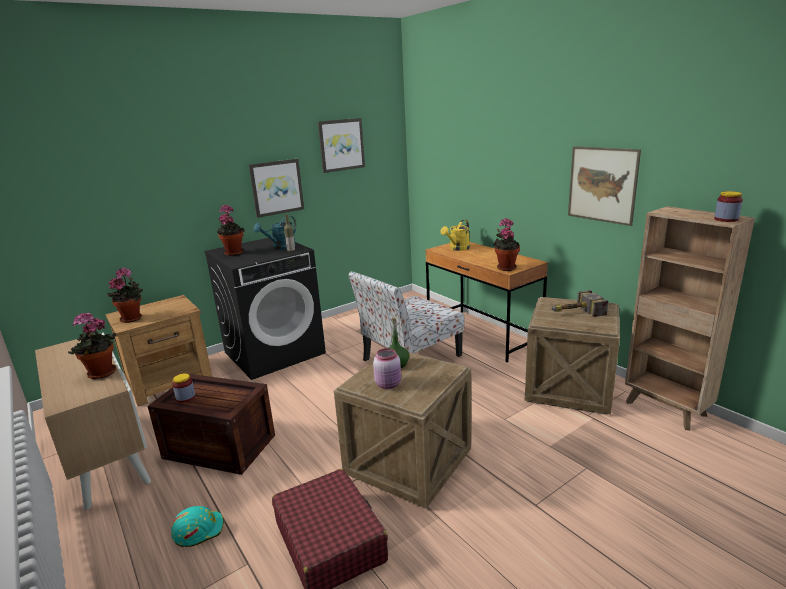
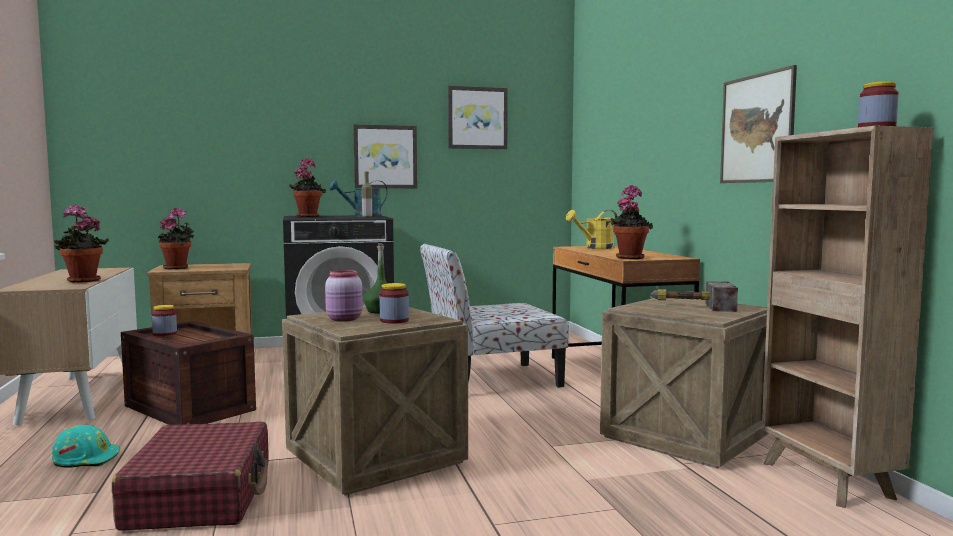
camera: 20 degrees right, 15 degrees down
none -> jar [379,283,409,324]

